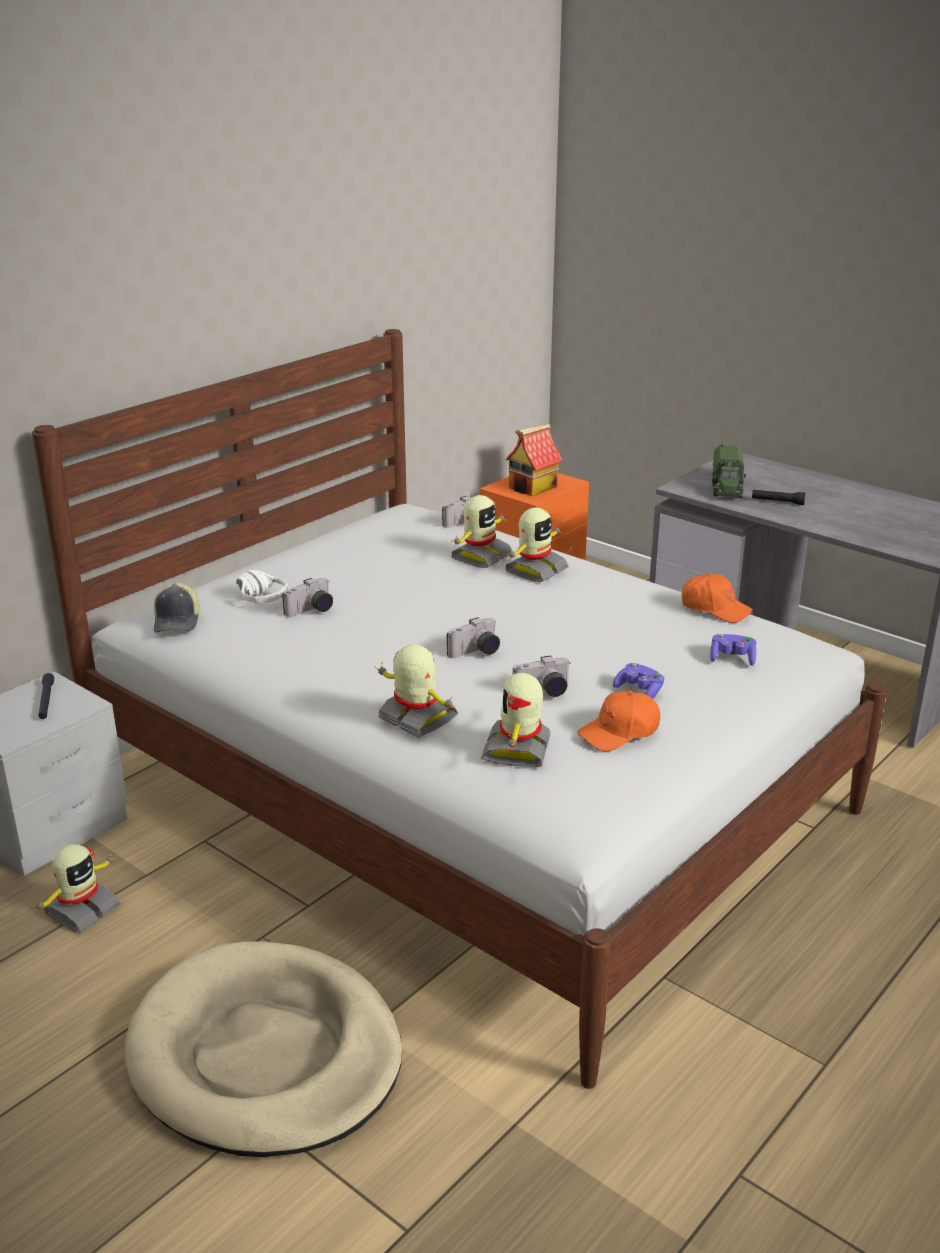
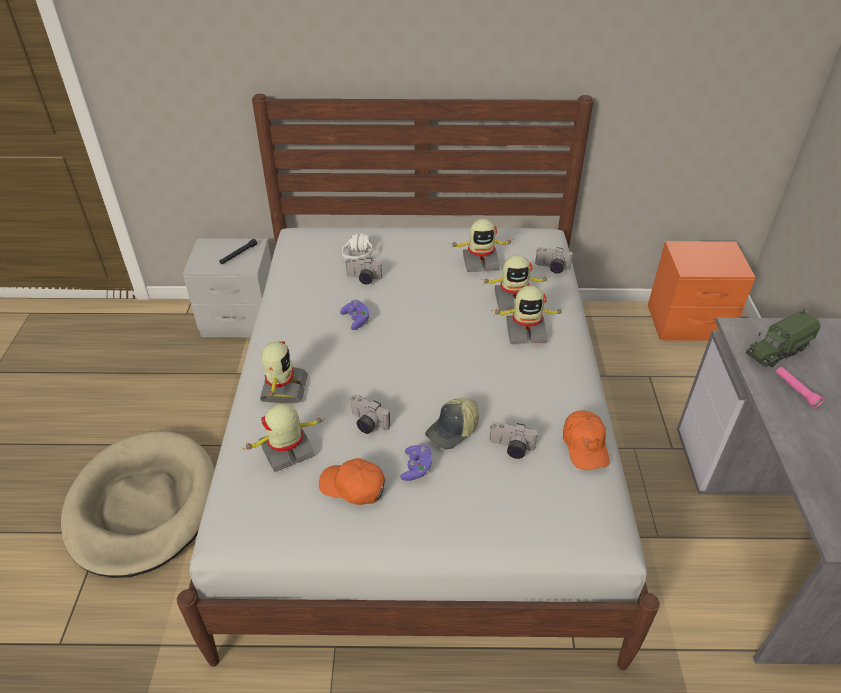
camera: 50 degrees right, 15 degrees up
toy robot [33,844,121,933] -> toy robot moved to [449,219,514,272]
cap [154,583,200,633] -> cap moved to [425,398,479,449]
camera [446,617,500,658] -> camera moved to [490,422,538,459]
toy house [505,424,563,496] -> none
purple game controller [710,634,756,666] -> purple game controller moved to [340,300,370,330]
black flashlight [752,489,805,505] -> pink flashlight [776,367,824,408]

